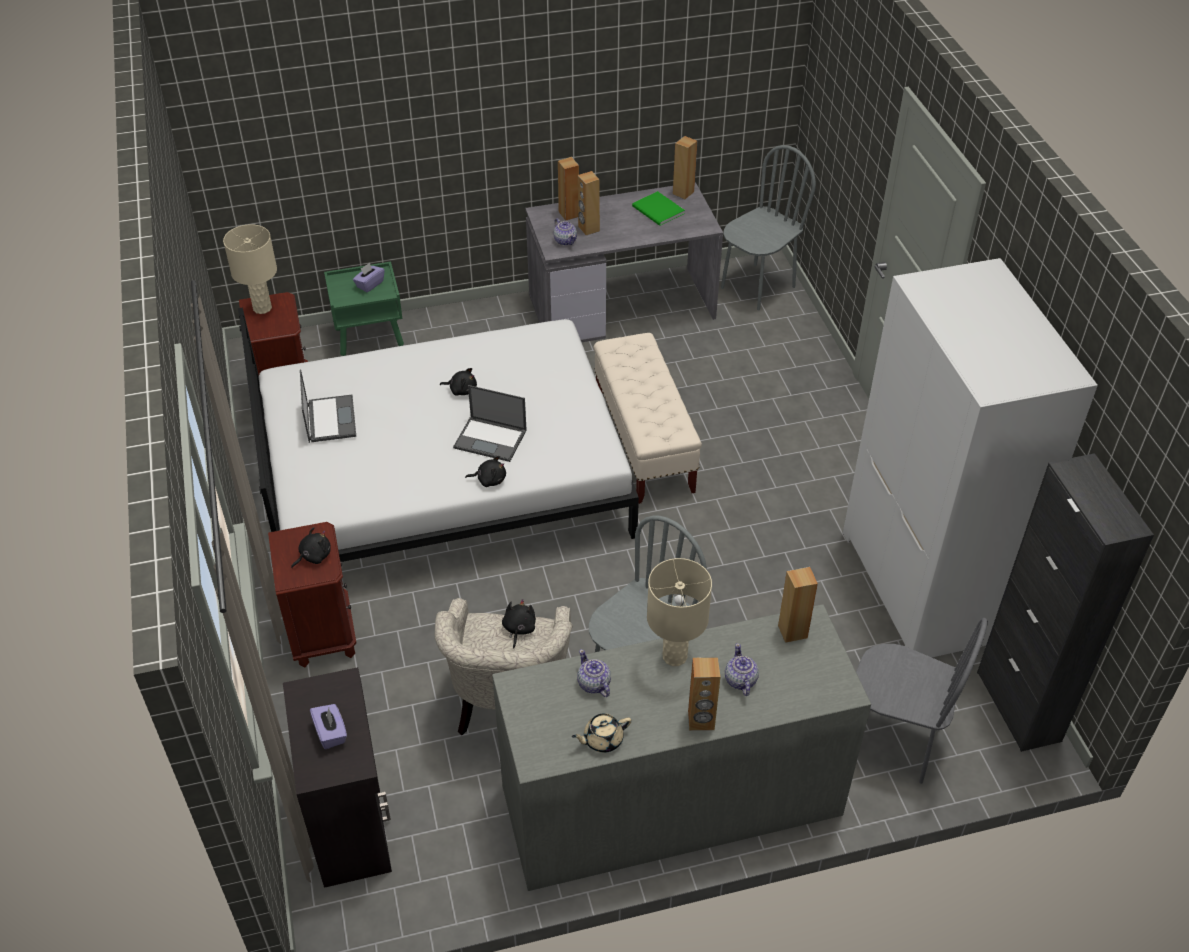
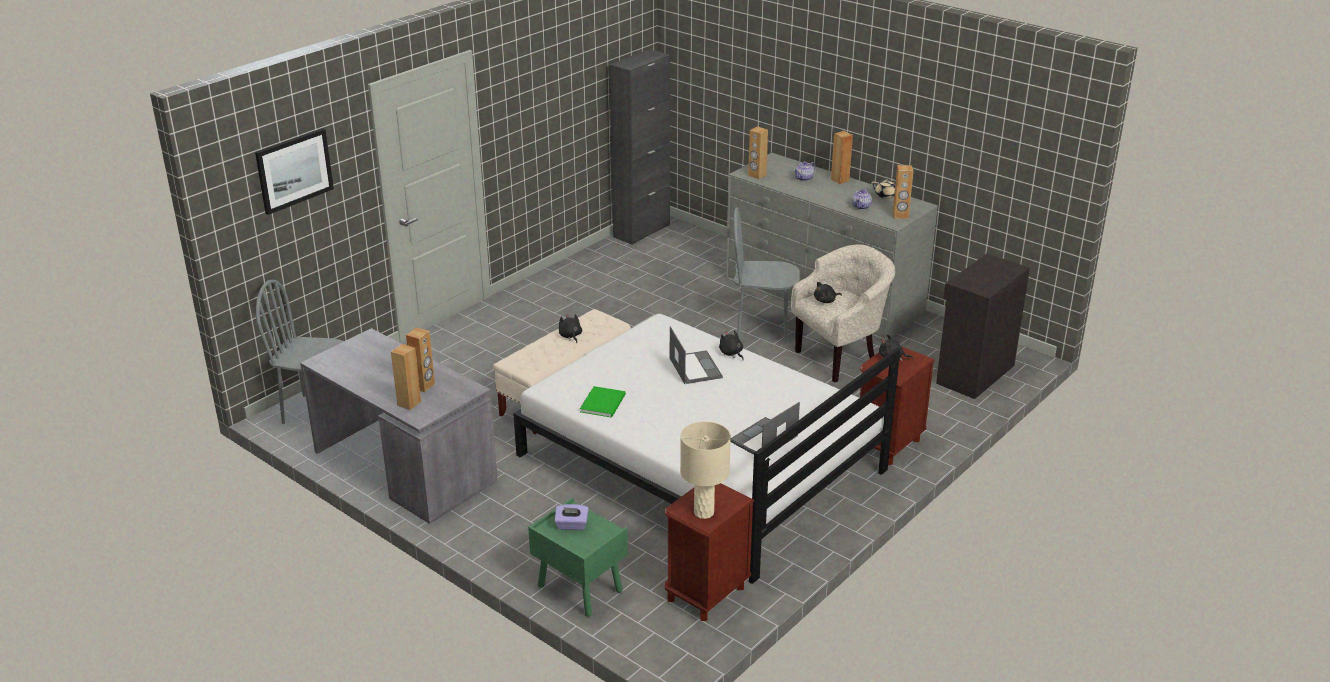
camera: 125 degrees left, 15 degrees down
purple tissue box [310,704,347,749] -> none
black plush toy [440,368,477,396] -> black plush toy moved to [559,314,582,343]
teapot [554,218,577,246] -> none
green book [632,191,685,226] -> green book moved to [580,386,626,418]
beige table lamp [647,558,712,666] -> none
brown speaker [673,136,697,199] -> brown speaker moved to [893,165,914,219]
white wardrobe [843,258,1098,657] -> none
grey chair [856,618,988,784] -> none
none -> picture [255,128,334,215]

